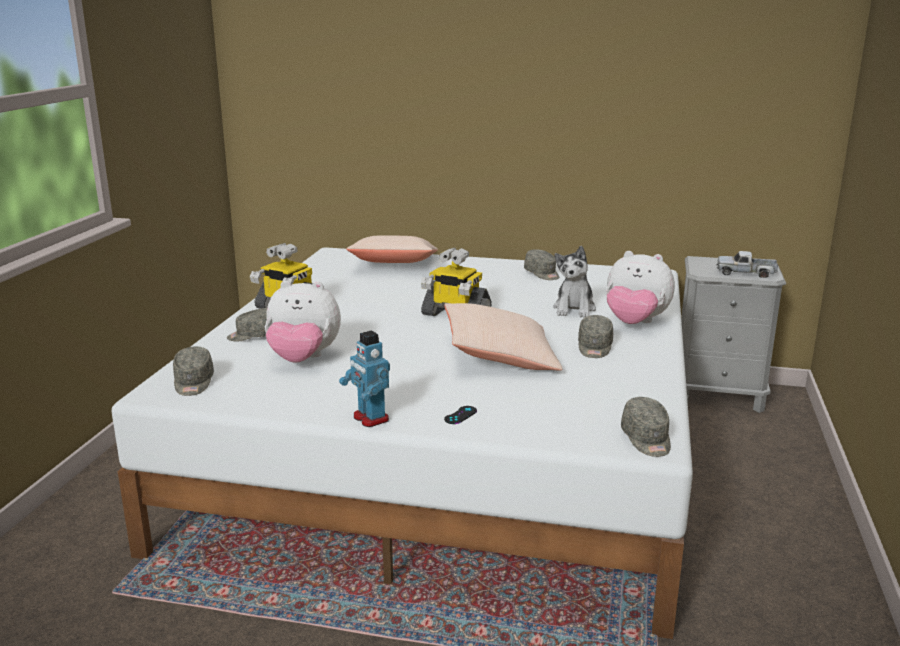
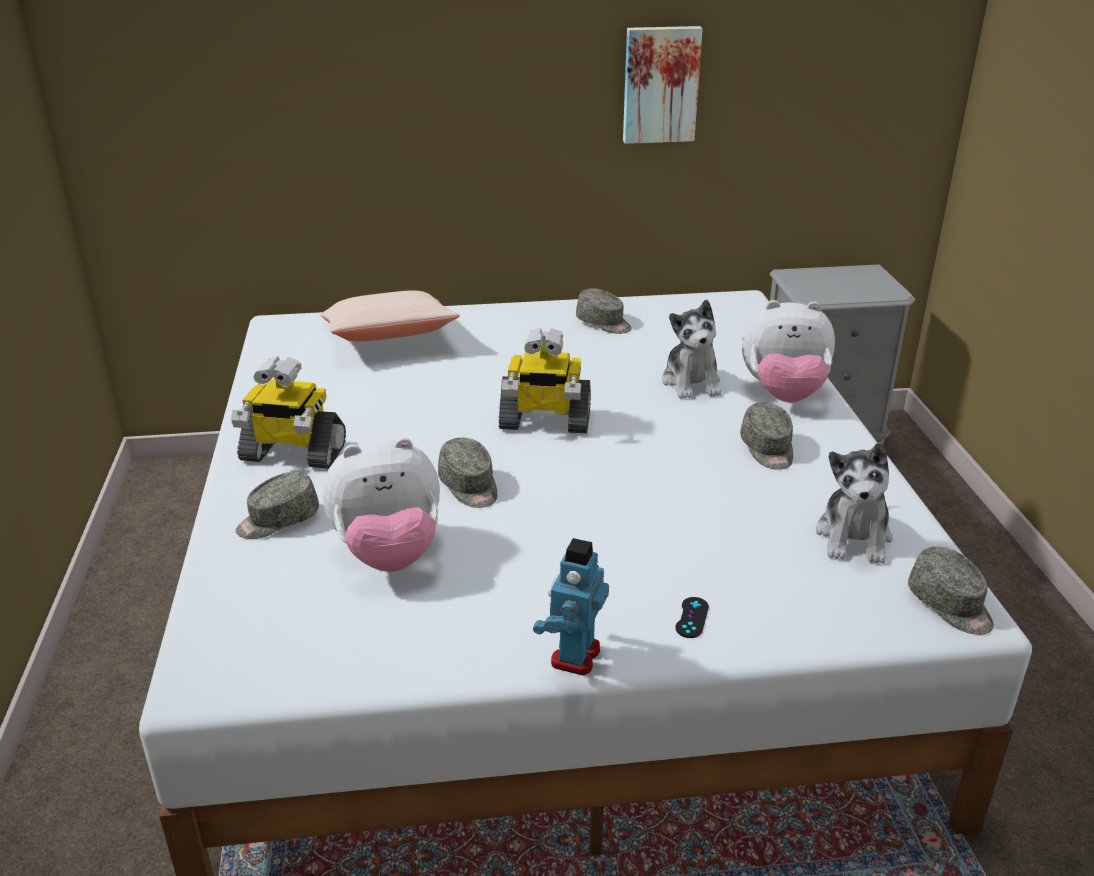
camera: 20 degrees left, 10 degrees up
grey cap [173,346,214,396] -> grey cap moved to [438,438,497,508]
toy robot [339,331,390,427] -> toy robot turned 75 degrees clockwise [533,538,609,676]
beige pillow [444,303,563,371] -> none
toy truck [716,251,778,278] -> none
none -> picture [623,26,703,144]
none -> plush toy [816,442,893,564]

